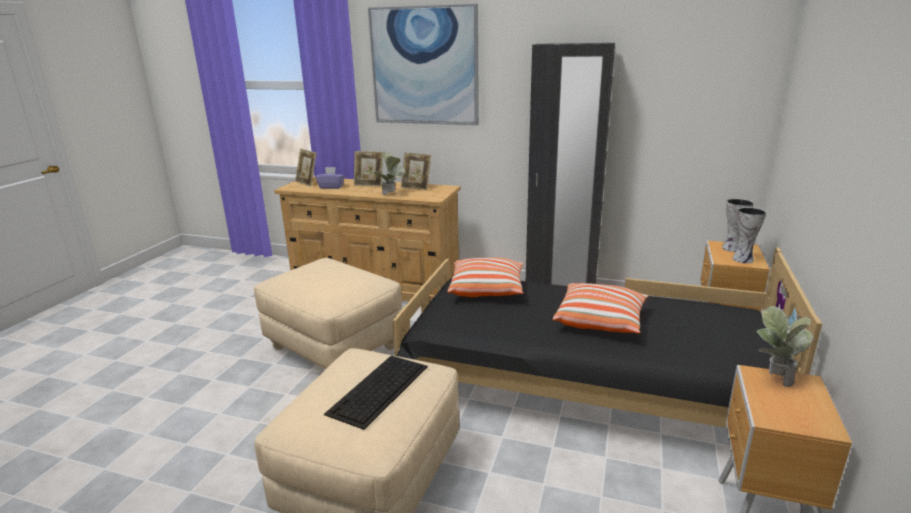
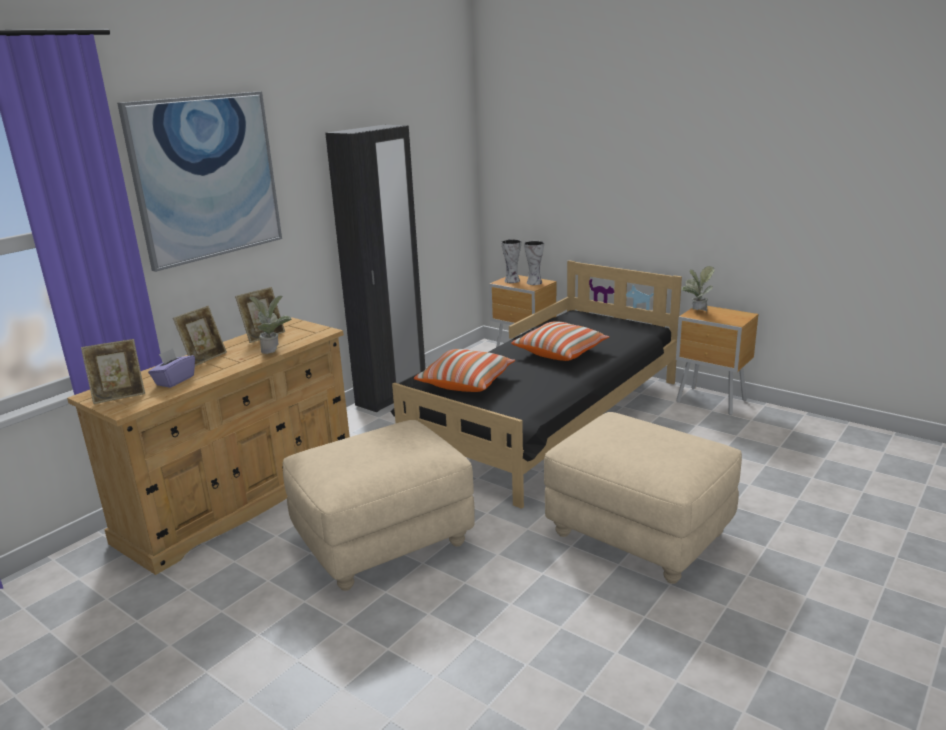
camera: 70 degrees left, 0 degrees up
keyboard [324,355,428,430] -> none

